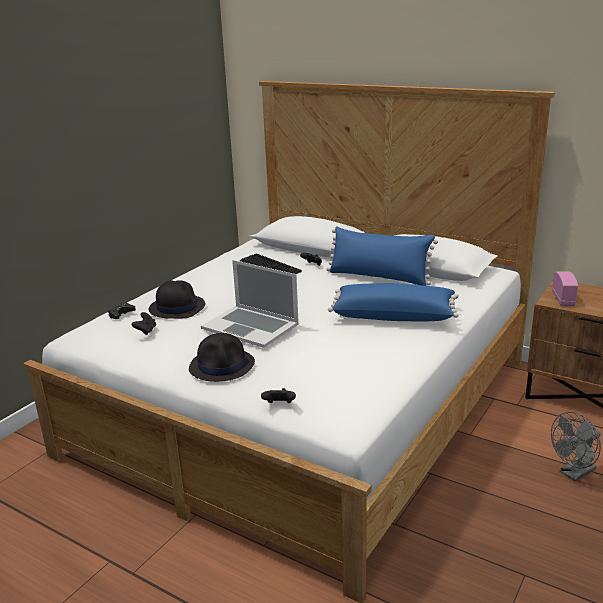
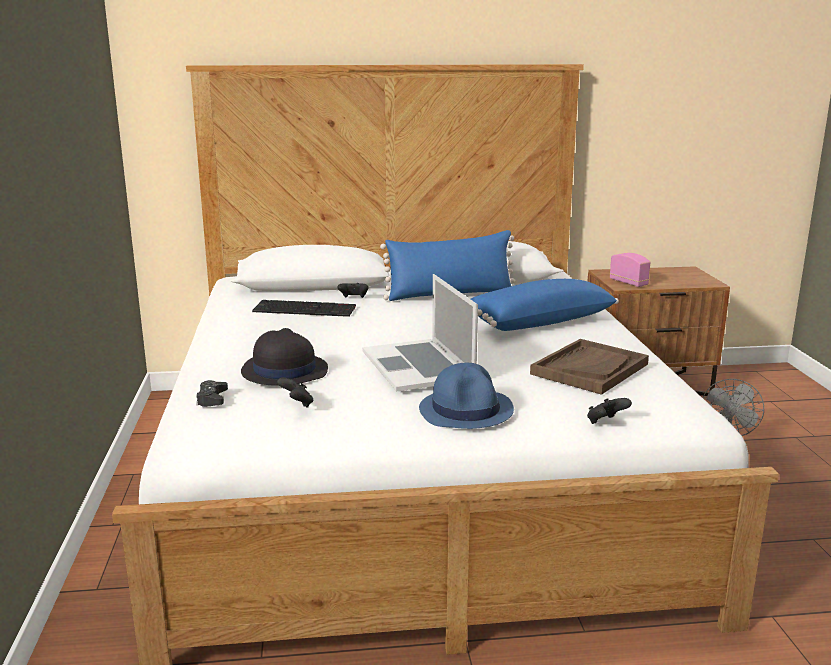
camera: 40 degrees left, 5 degrees down
black hat [189,333,255,382] -> blue hat [419,363,514,429]
laptop [201,260,299,348] -> laptop turned 75 degrees clockwise [362,274,478,392]
none -> brown tray [530,339,649,395]

